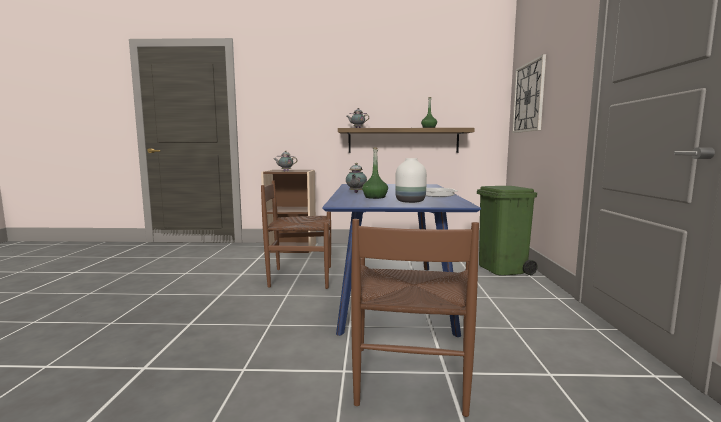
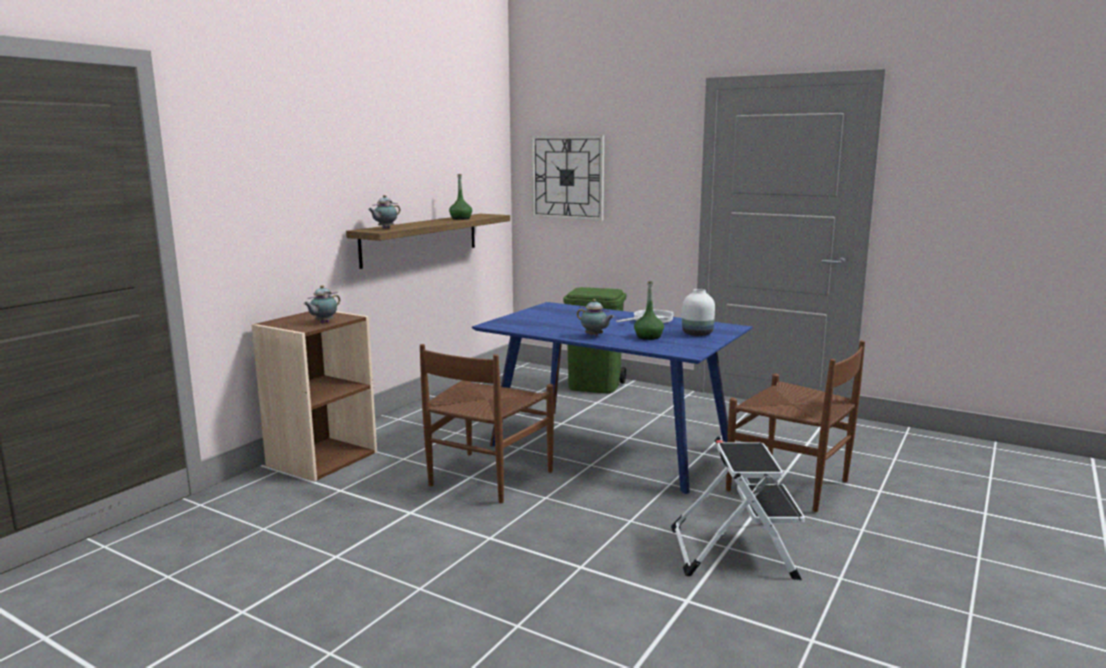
camera: 60 degrees left, 5 degrees up
none -> step ladder [671,436,805,580]

